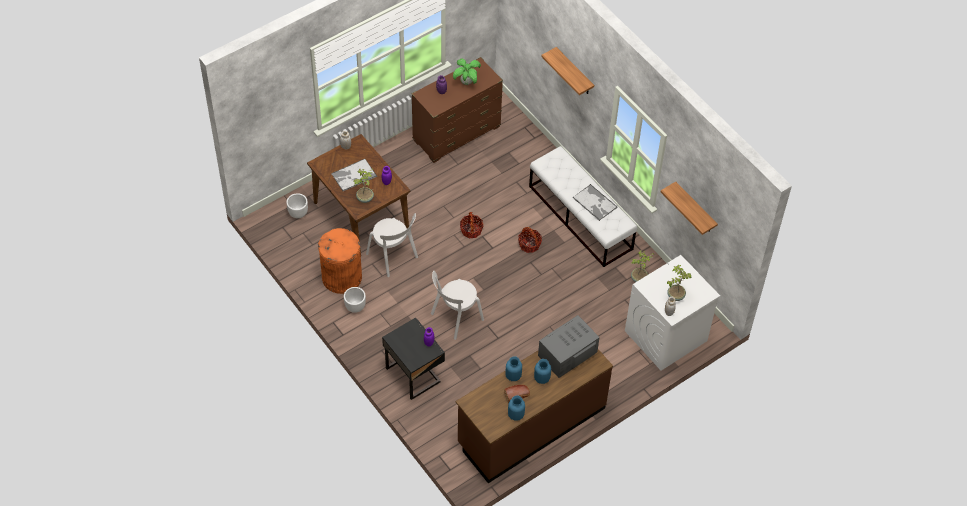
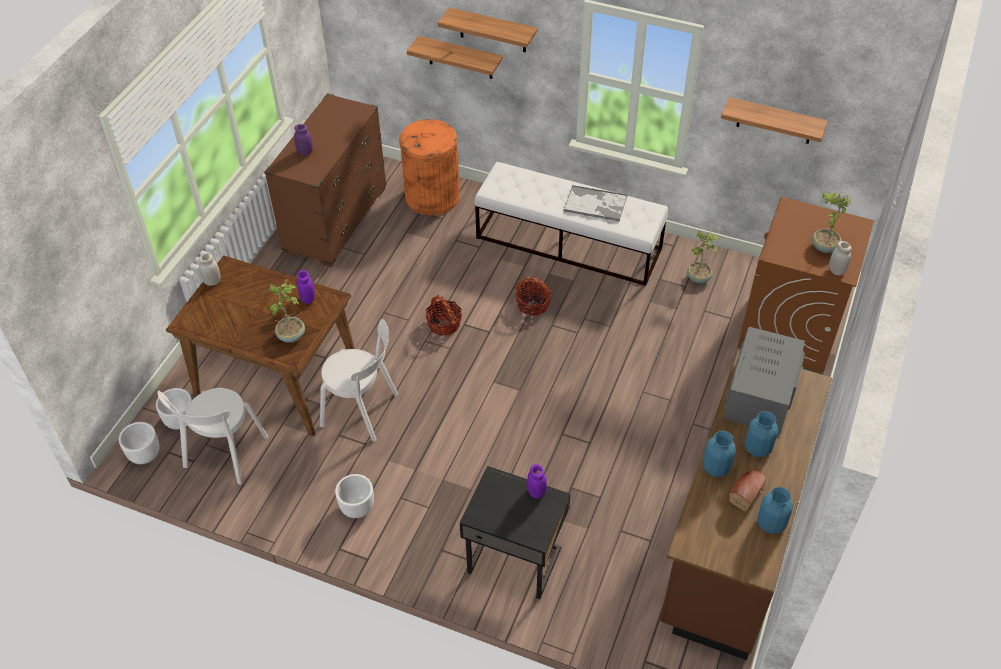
camera: 30 degrees left, 5 degrees down
orange trash can [318,228,362,294] -> orange trash can moved to [399,119,460,215]
tray [331,159,377,191] -> none
white chair [431,271,484,340] -> white chair moved to [157,388,268,485]
potted plant [453,59,481,85] -> none
white washing machine [625,255,720,371] -> brown washing machine [738,197,874,372]
none -> white planter [119,422,160,464]
none -> shelf [407,36,503,79]

